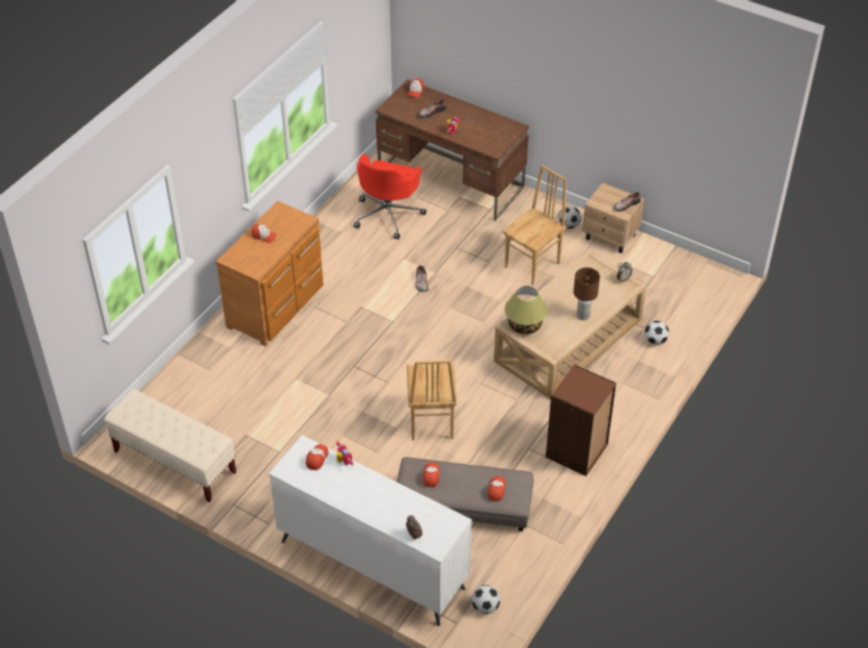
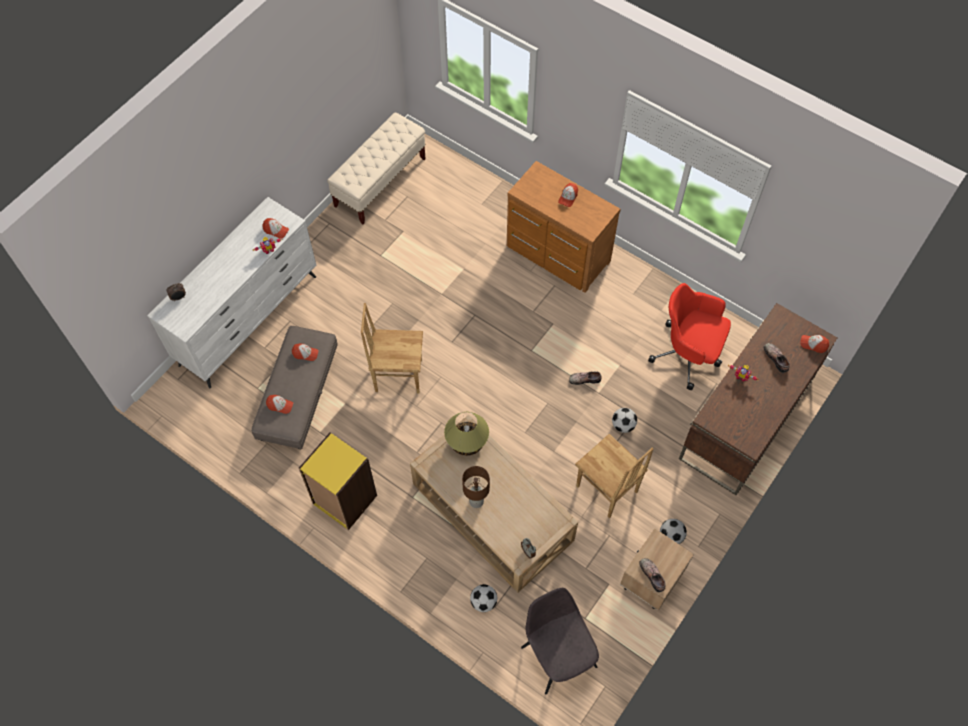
camera: 95 degrees right, 15 degrees up
football [472,585,500,614] -> football moved to [612,408,637,433]
brown bookcase [546,364,616,476] -> yellow bookcase [299,432,377,530]
none -> grey chair [521,588,599,694]

